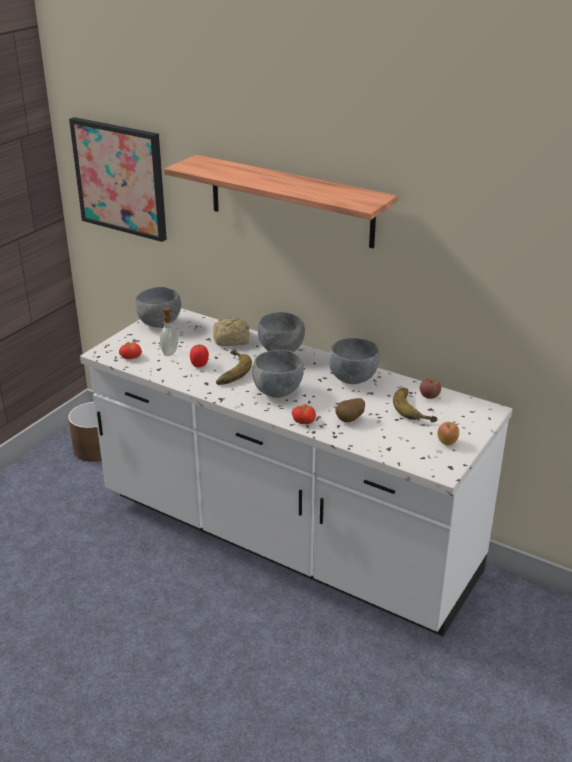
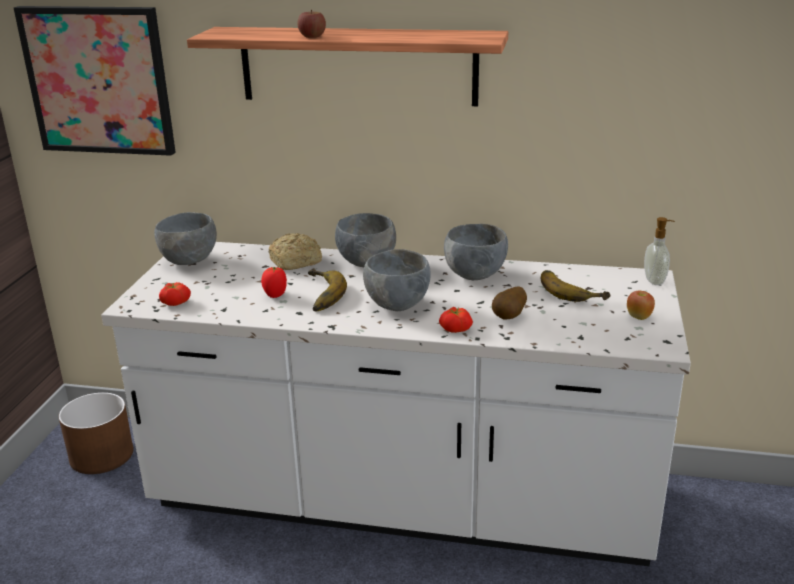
camera: 20 degrees left, 5 degrees down
soap dispenser [160,307,178,356] -> soap dispenser moved to [644,217,675,285]
apple [420,378,441,399] -> apple moved to [297,10,326,38]

